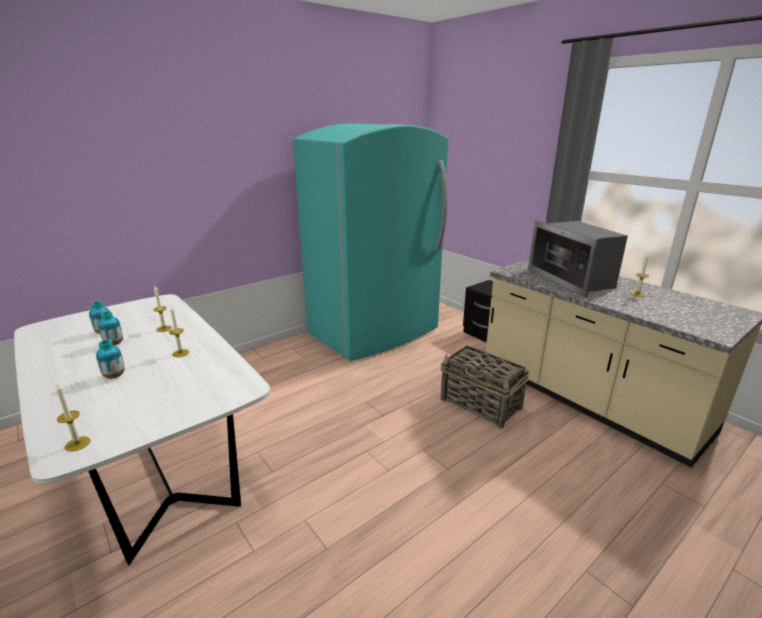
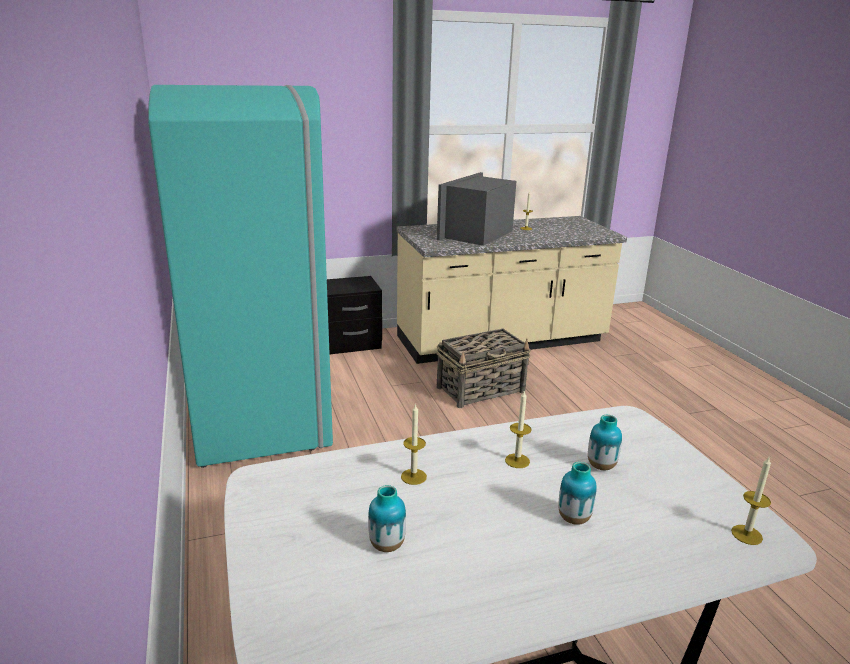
camera: 70 degrees left, 0 degrees up
vase [98,311,123,346] -> vase moved to [588,415,622,470]
microwave [528,220,628,298] -> microwave turned 120 degrees clockwise [437,172,516,246]

